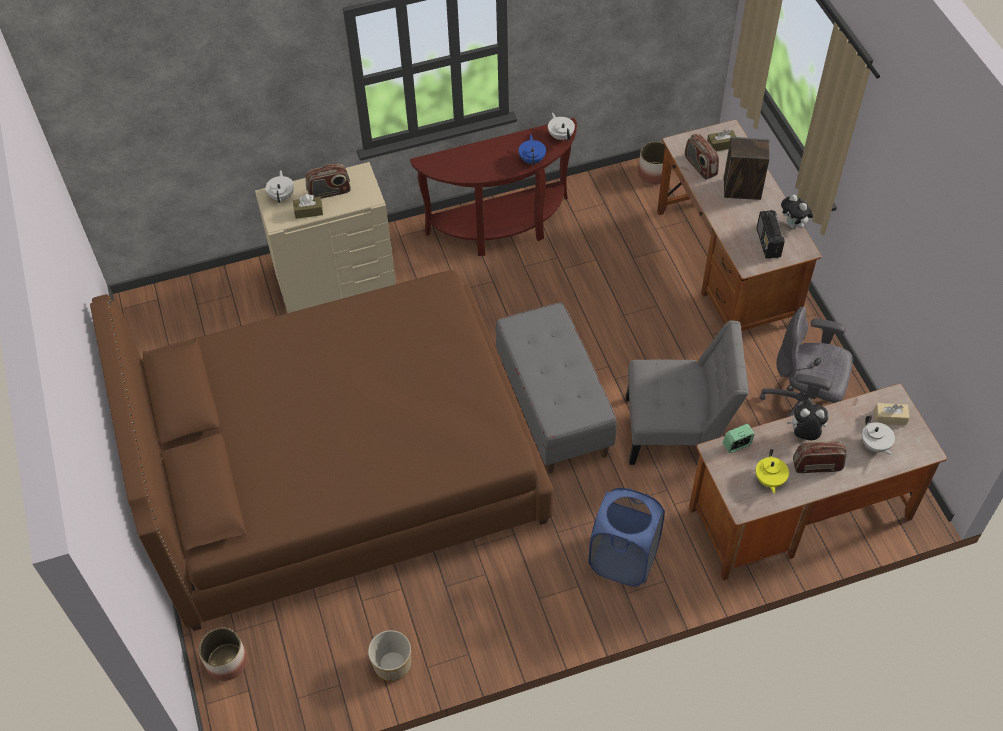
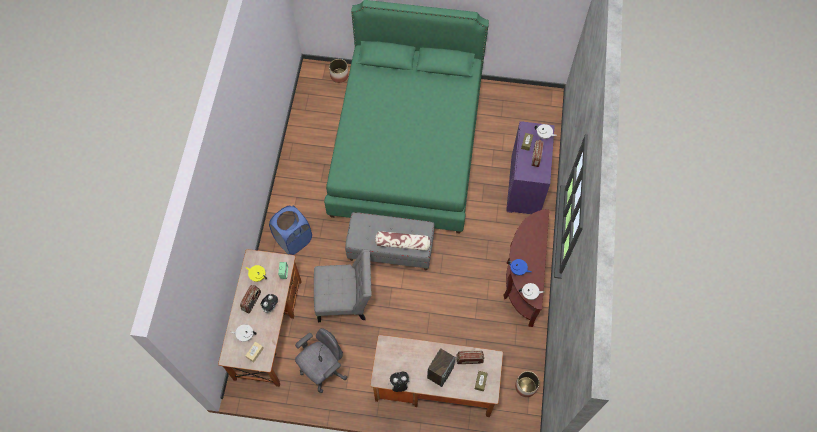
camera: 115 degrees right, 10 degrees up
brown bed [90,270,553,631] -> green bed [324,0,489,234]
beige dresser [255,162,396,313] -> purple dresser [506,121,555,214]
planter [368,630,411,681] -> none
grey chair [626,320,749,465] -> grey chair turned 120 degrees counterclockwise [314,250,372,322]
radio [757,210,785,259] -> none
none -> pillow [375,231,431,251]

